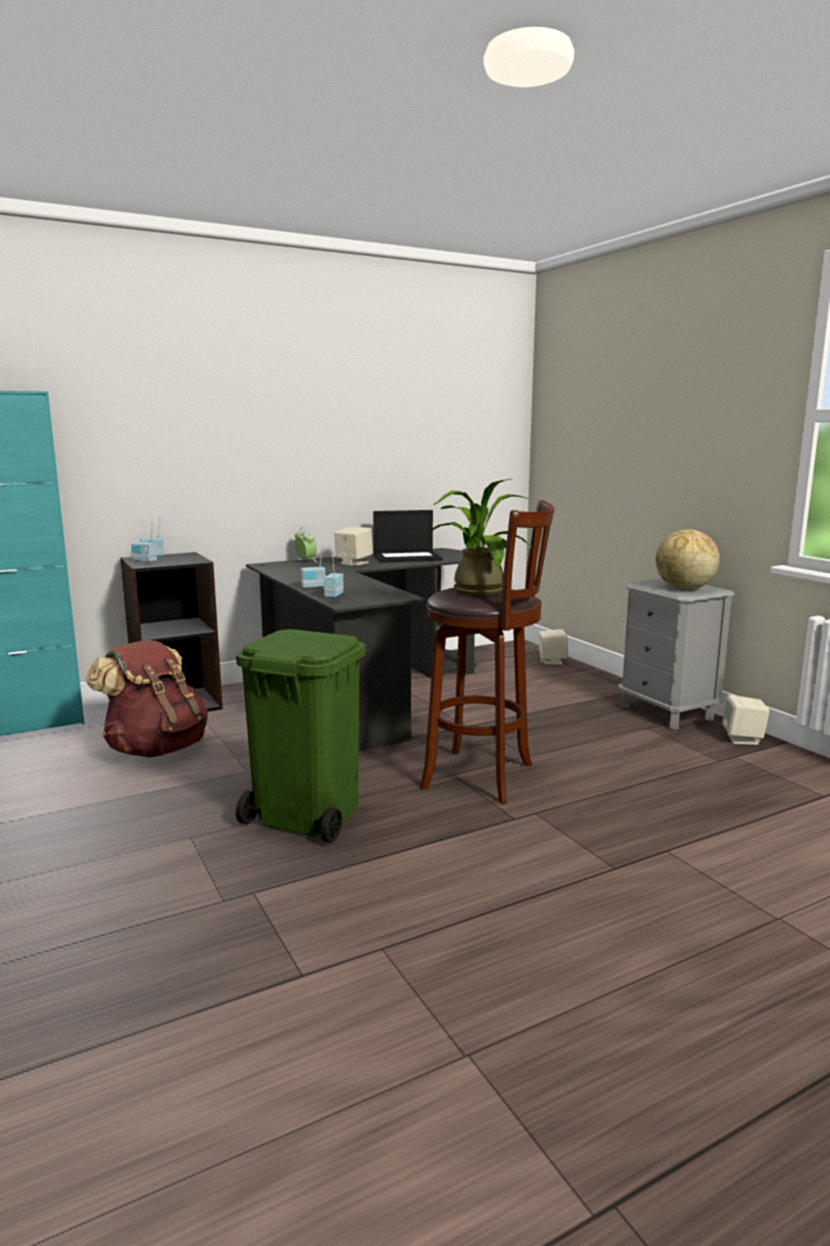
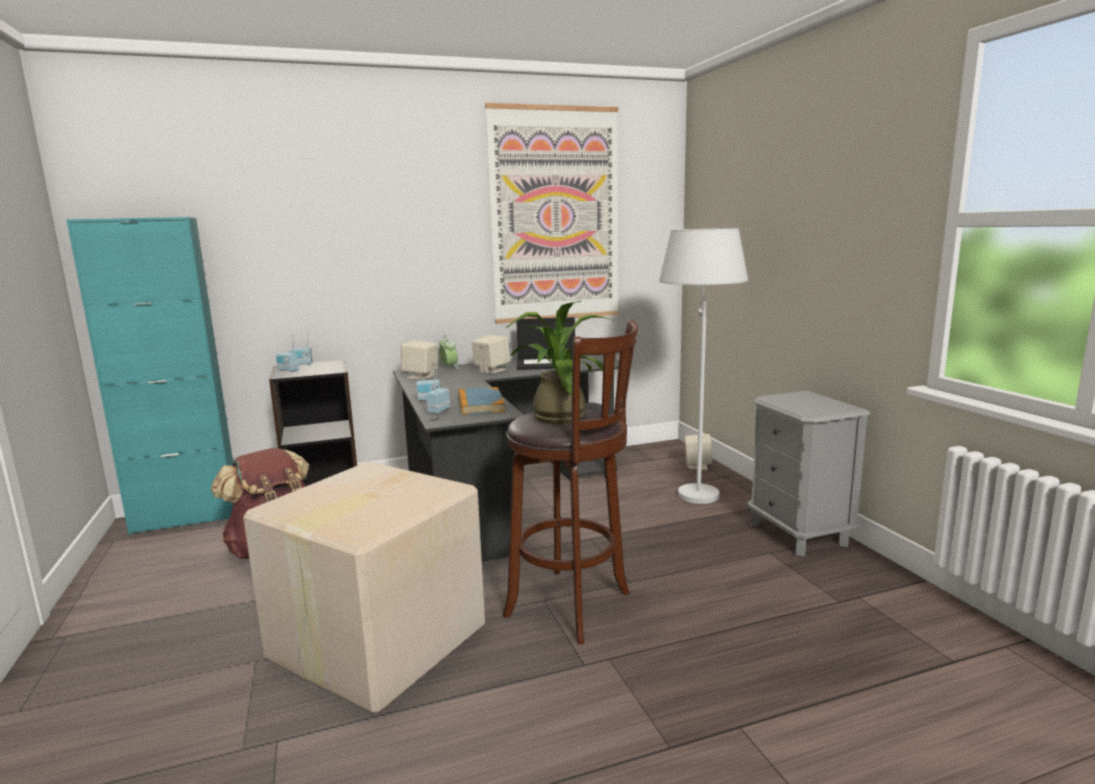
camera: 10 degrees right, 0 degrees up
green trash can [236,629,365,843] -> cardboard box [243,461,485,714]
globe [656,529,720,590] -> none
beige speaker [722,695,770,745] -> beige speaker moved to [401,340,438,379]
none -> book [458,387,505,415]
none -> picture [485,103,618,324]
none -> white floor lamp [659,228,748,504]

